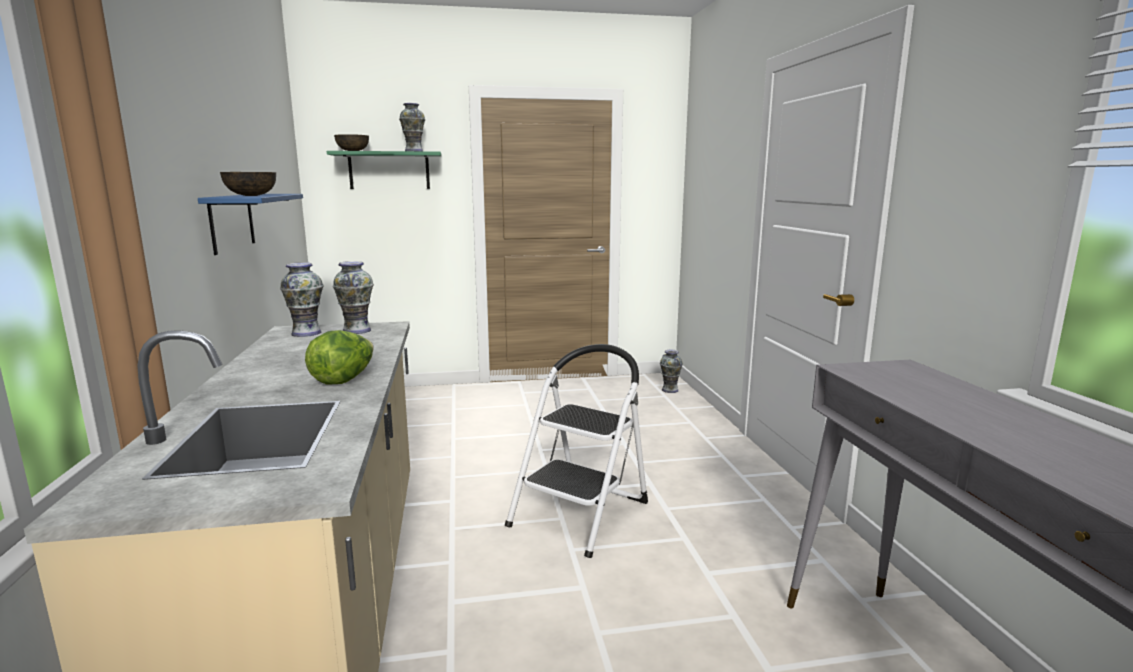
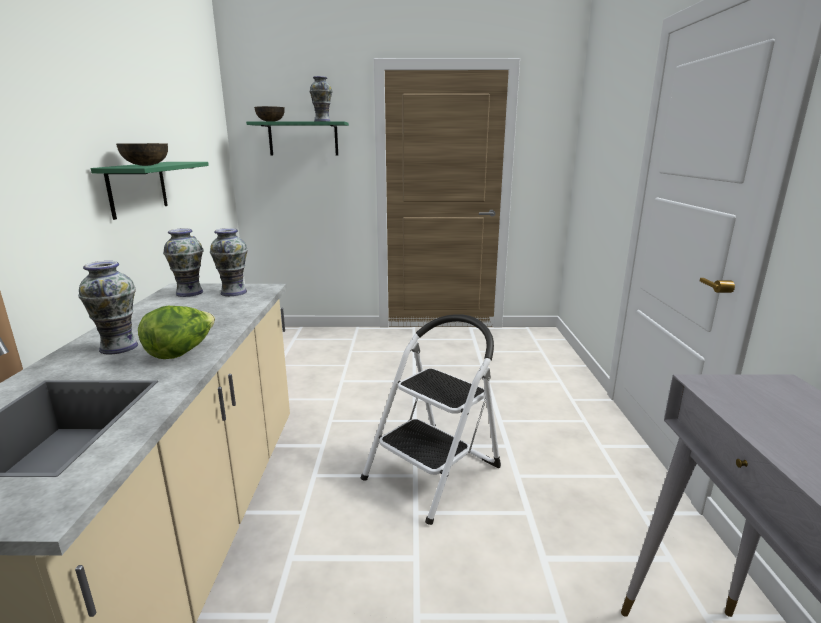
camera: 10 degrees right, 5 degrees up
blue shelf [198,194,303,255] -> green shelf [91,162,209,220]
vase [660,350,683,393] -> vase moved to [78,261,138,355]

